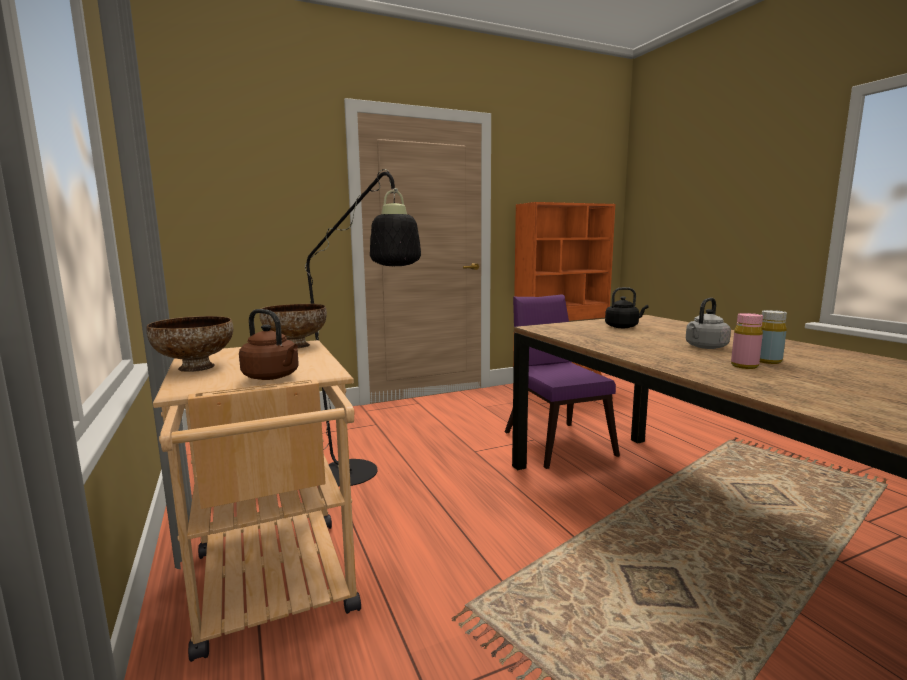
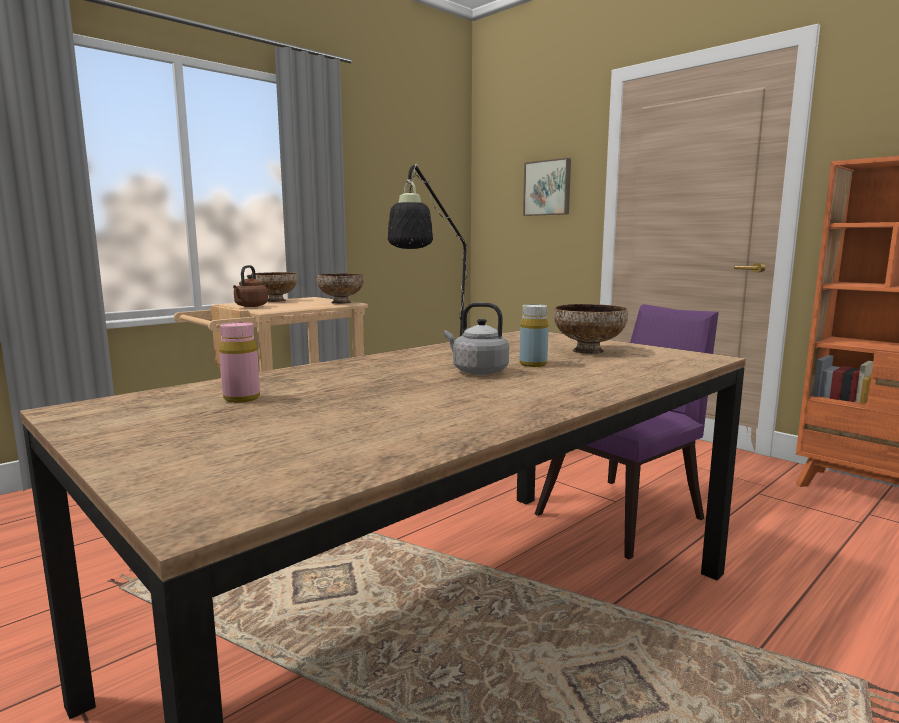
camera: 70 degrees right, 0 degrees up
black kettle [605,287,649,328] -> bowl [554,304,628,354]
pink bottle [731,313,763,369] -> pink bottle moved to [219,322,260,403]
yellow bottle [760,310,787,364] -> yellow bottle moved to [520,304,549,367]
none -> picture [523,158,571,216]

